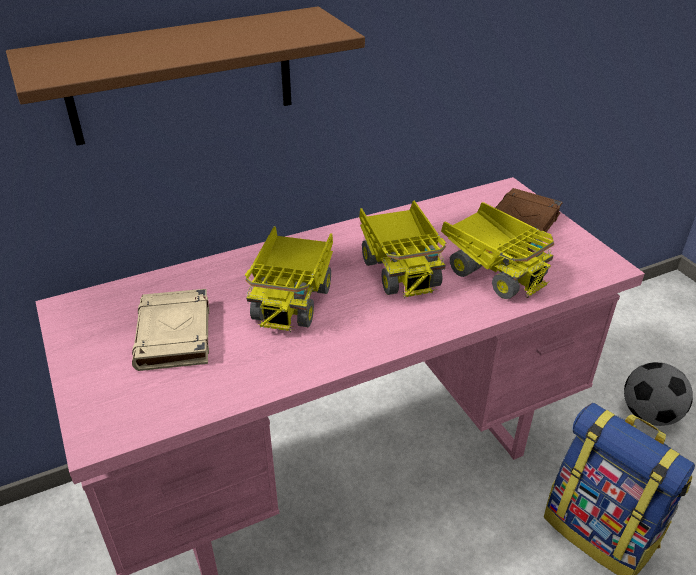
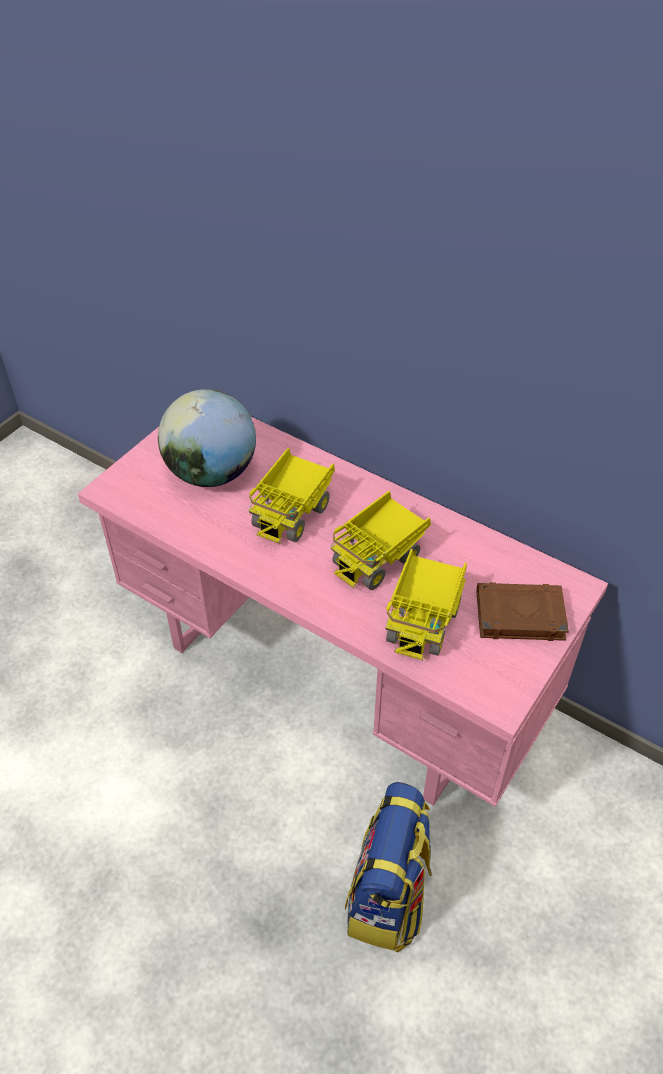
camera: 60 degrees right, 10 degrees up
brown shelf [6,6,365,146] -> none
beige book [132,289,209,371] -> globe [158,389,256,487]
toy truck [244,227,333,332] -> toy truck turned 45 degrees counterclockwise [249,448,335,544]
football [624,362,693,426] -> none

